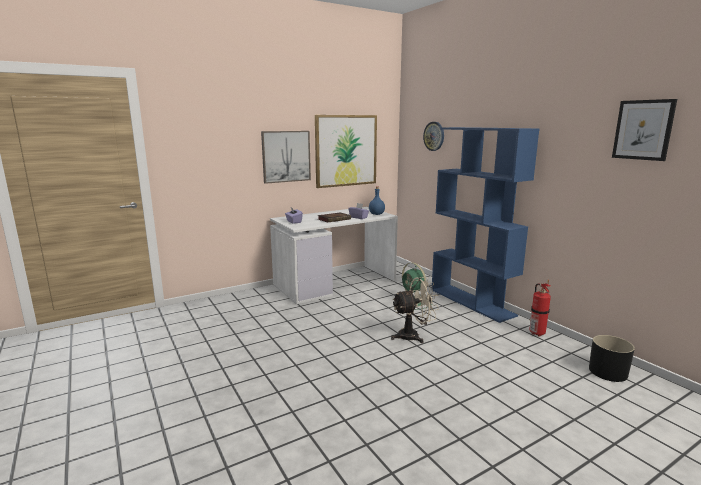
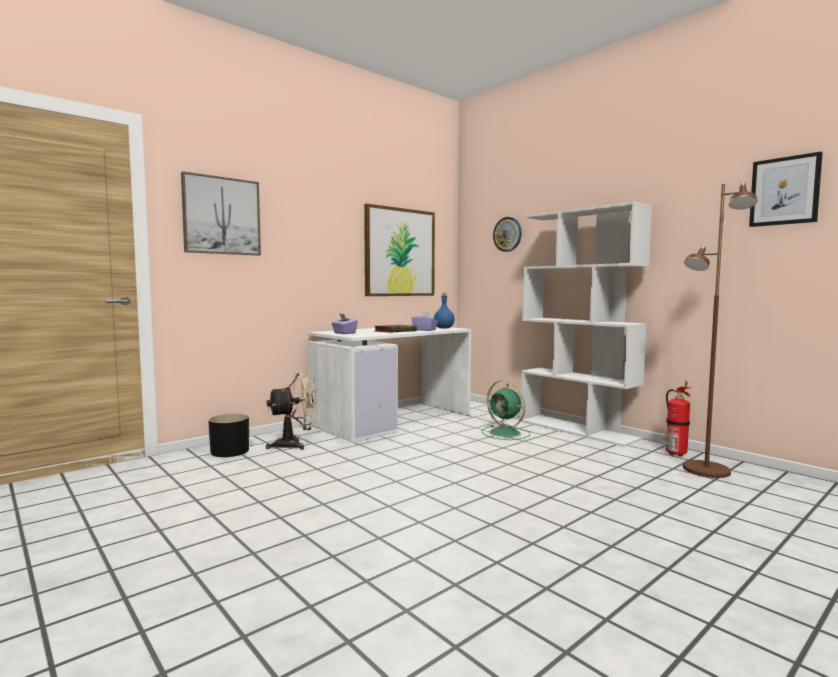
camera: 10 degrees left, 10 degrees down
picture [261,131,311,184] -> picture moved to [181,171,261,256]
beige fan [391,277,439,343] -> beige fan moved to [266,373,319,450]
blue bookcase [431,127,539,323] -> white bookcase [520,202,652,447]
black planter [589,335,635,382] -> black planter moved to [208,413,249,457]
none -> brown floor lamp [683,183,758,478]

